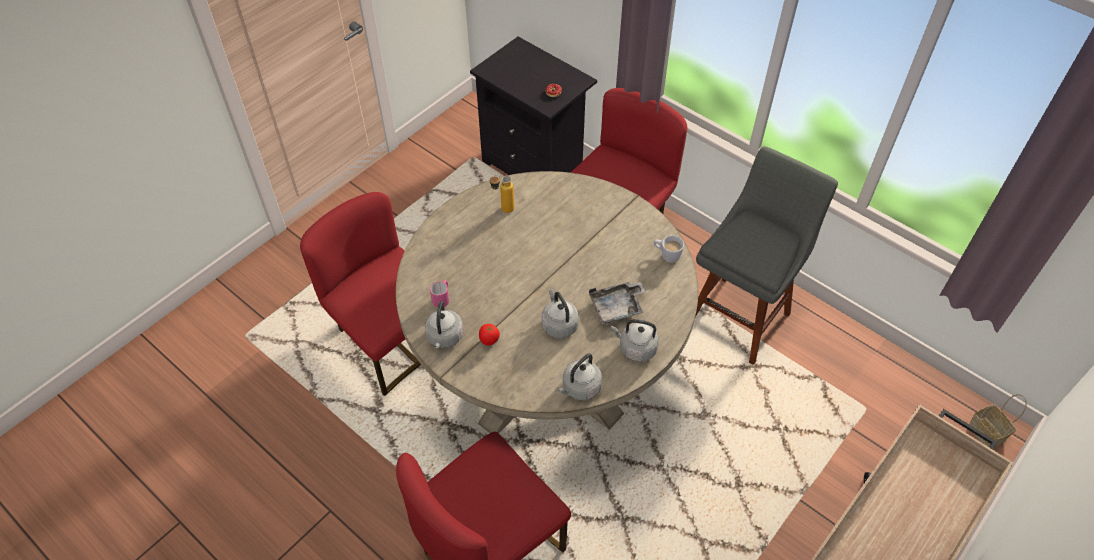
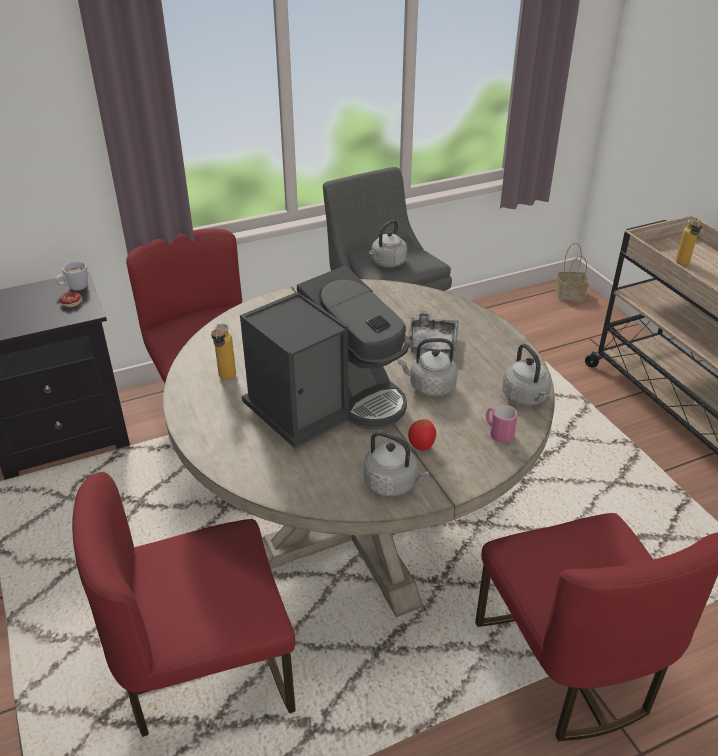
camera: 65 degrees left, 15 degrees down
pink mug [430,280,449,308] -> pink mug moved to [486,405,518,443]
grey kettle [611,319,659,362] -> grey kettle moved to [369,220,407,268]
white mug [654,235,684,263] -> white mug moved to [55,261,88,290]
none -> coffee machine [240,265,409,449]
none -> bottle [676,217,703,265]

